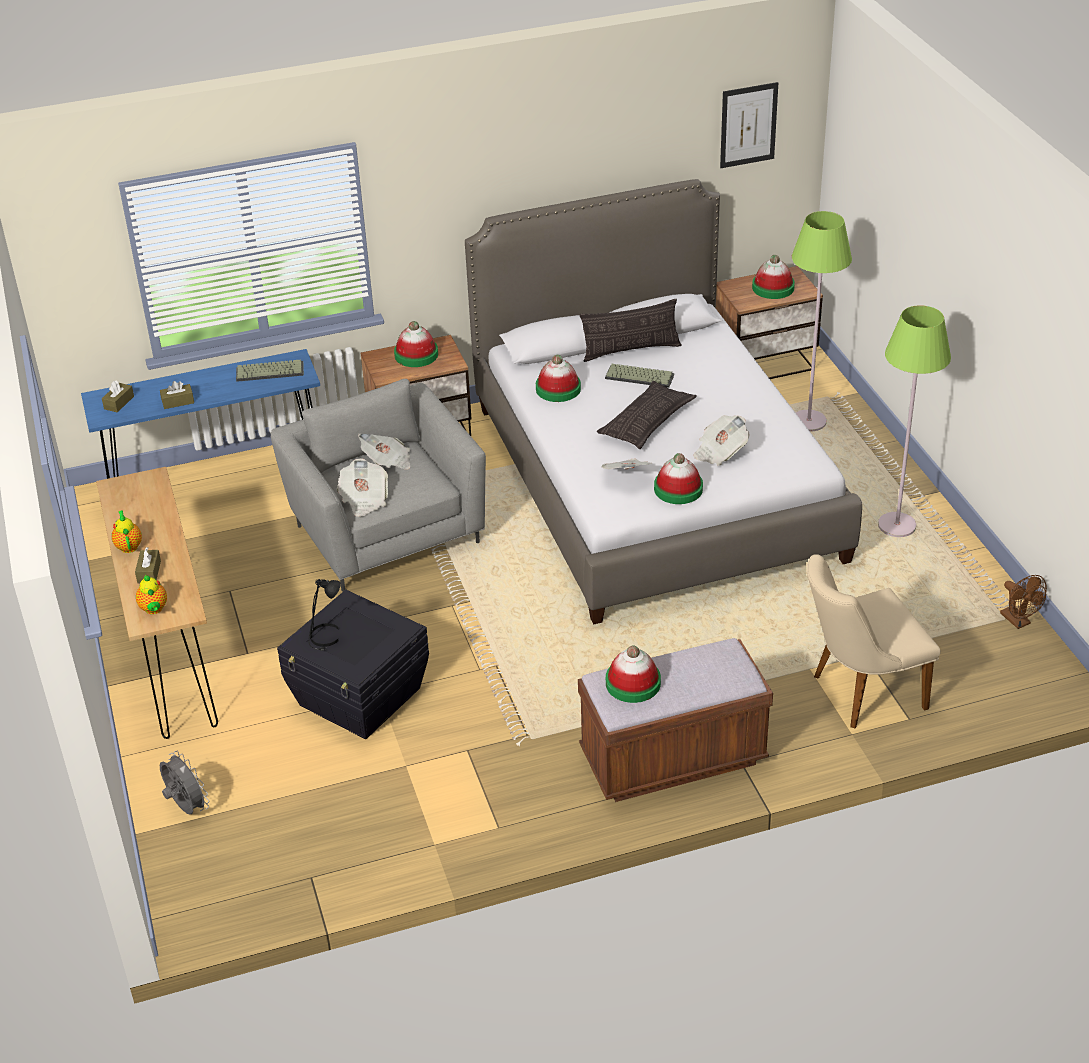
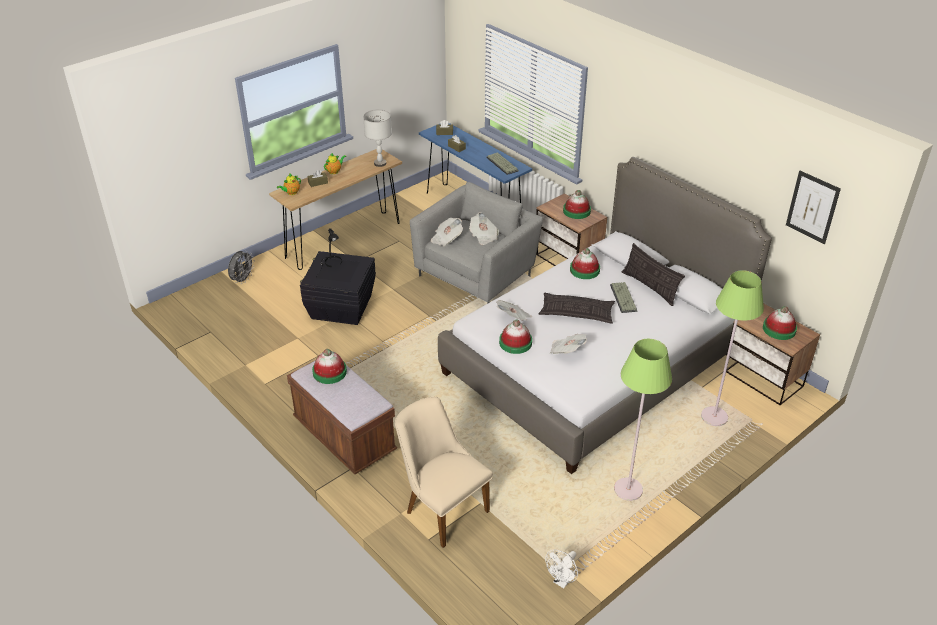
camera: 65 degrees right, 0 degrees up
brown fan [1000,575,1047,629] -> white fan [545,550,578,588]
none -> grey table lamp [363,109,392,167]

